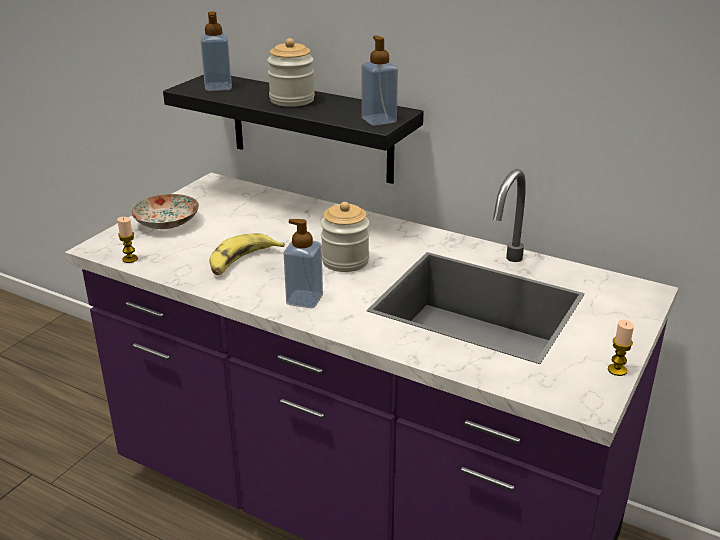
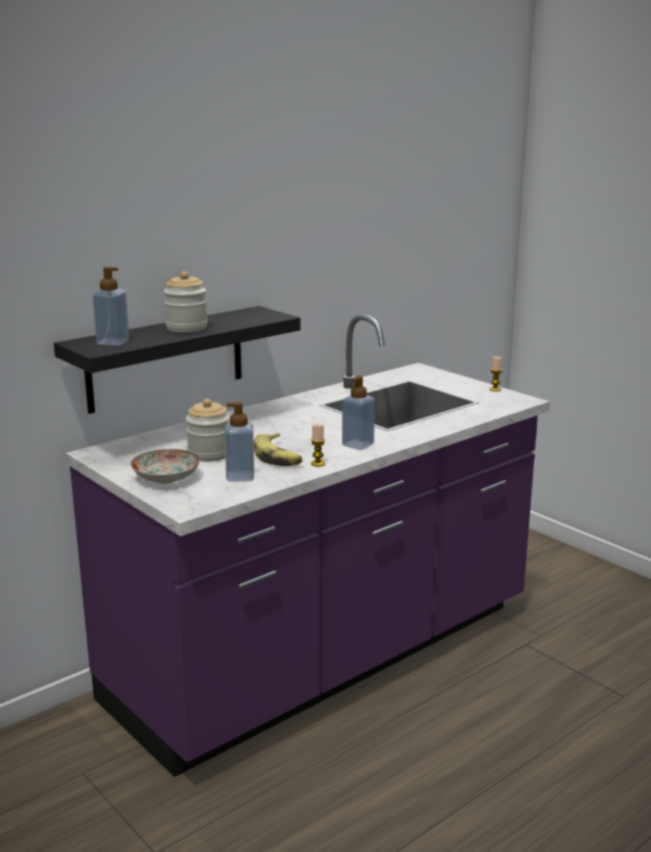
camera: 70 degrees left, 10 degrees down
candle [117,217,138,263] -> candle moved to [311,424,325,467]
jar [320,202,370,272] -> jar moved to [186,399,230,462]
soap dispenser [362,35,398,126] -> soap dispenser moved to [224,402,254,482]

